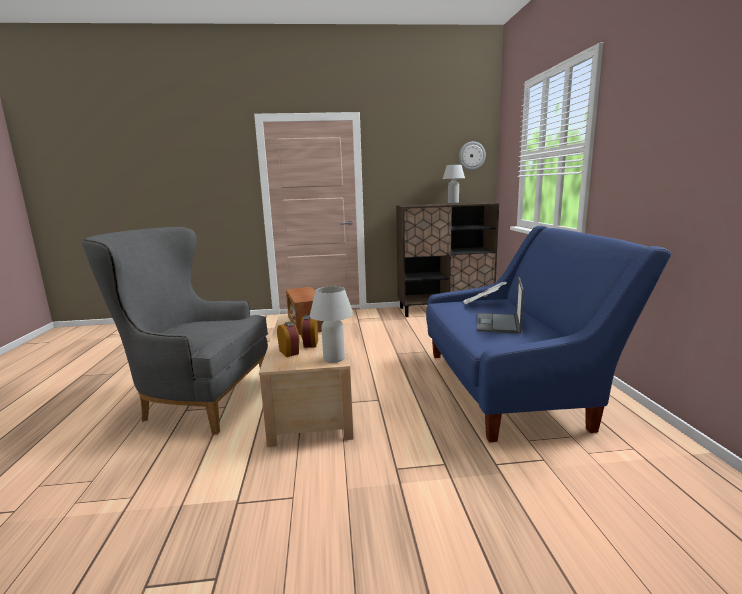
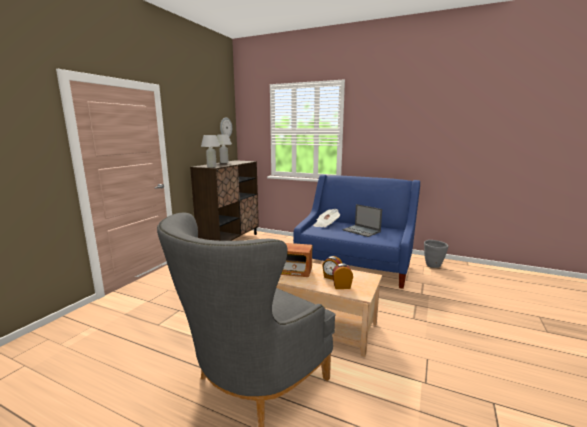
camera: 60 degrees left, 0 degrees up
white table lamp [310,286,353,363] -> white table lamp moved to [201,135,220,167]
none -> grey planter [424,240,448,268]

